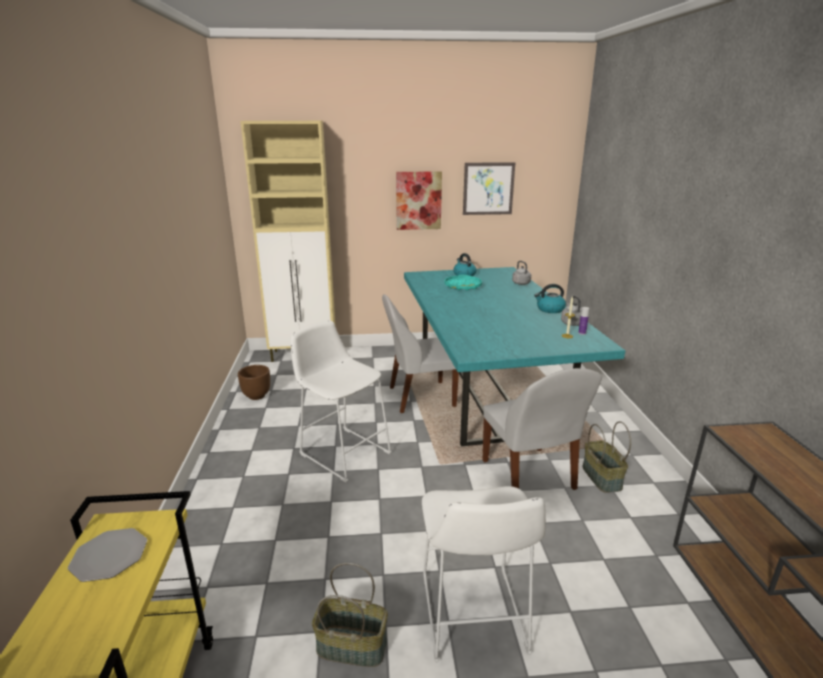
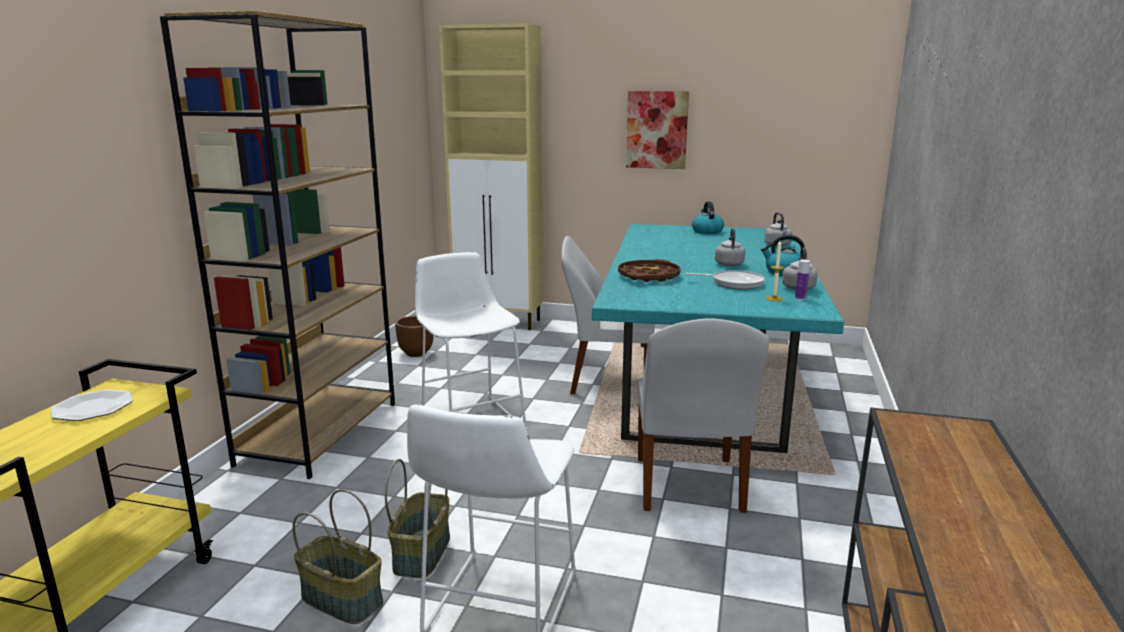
camera: 20 degrees right, 5 degrees down
turquoise tray [445,275,482,290] -> none
picture [463,162,515,215] -> none
basket [582,421,631,493] -> basket moved to [385,459,450,578]
none -> brown bookcase [160,11,395,479]
none -> brown tray [618,259,681,282]
none -> frying pan [685,270,765,289]
none -> grey kettle [715,228,745,266]

